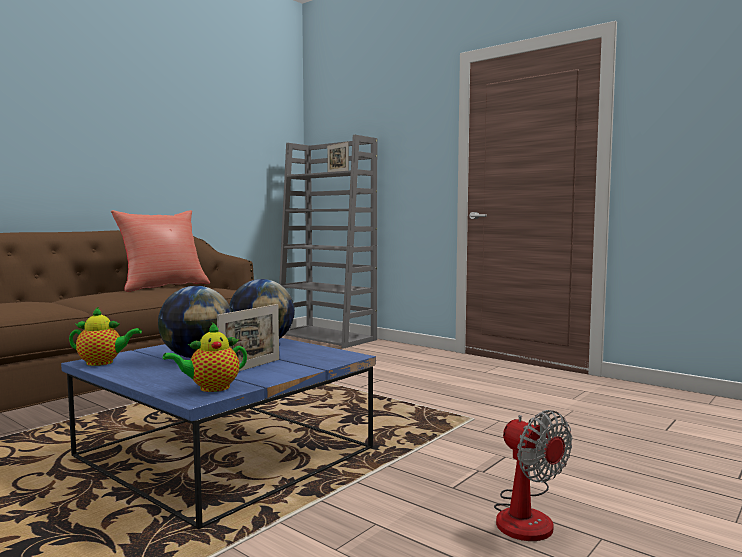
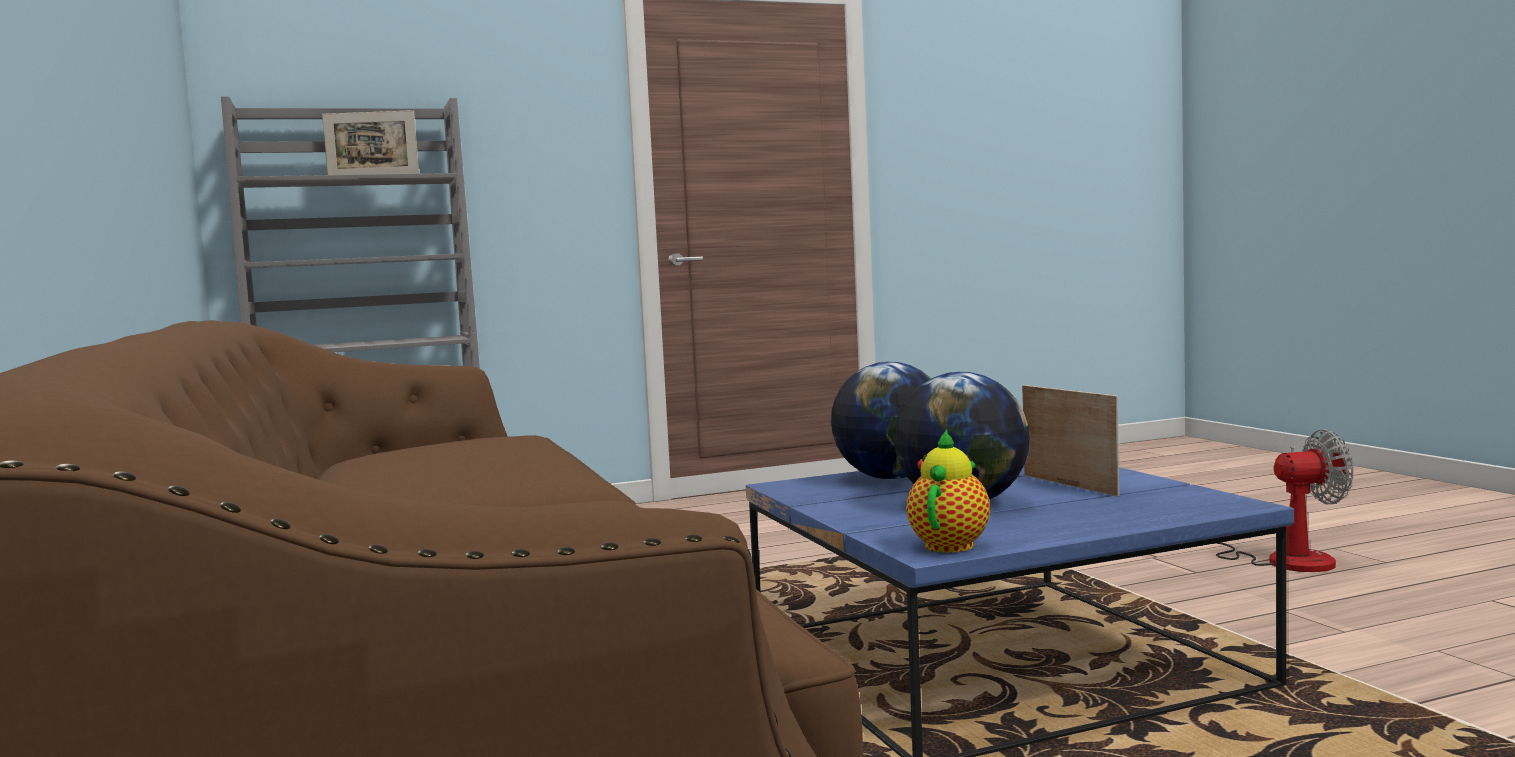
camera: 60 degrees left, 0 degrees up
red pillow [111,210,210,292] -> none
teapot [163,323,247,392] -> none

